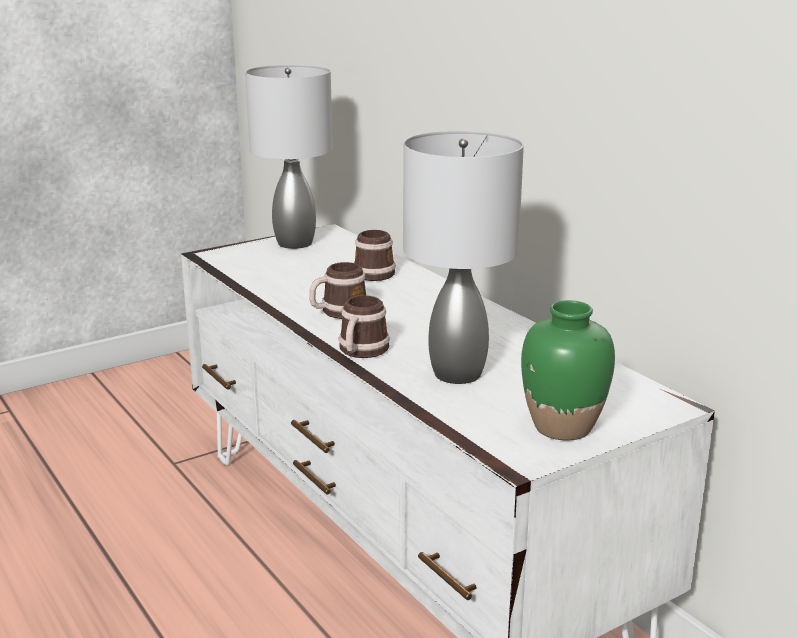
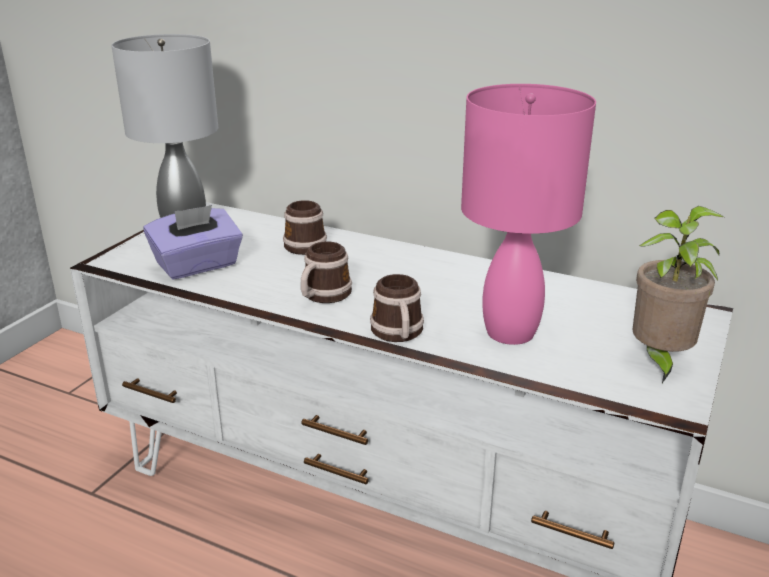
camera: 30 degrees left, 5 degrees up
grey table lamp [403,130,524,384] -> pink table lamp [461,84,596,345]
green vase [521,300,615,441] -> potted plant [633,206,724,383]
none -> purple tissue box [144,205,243,280]

